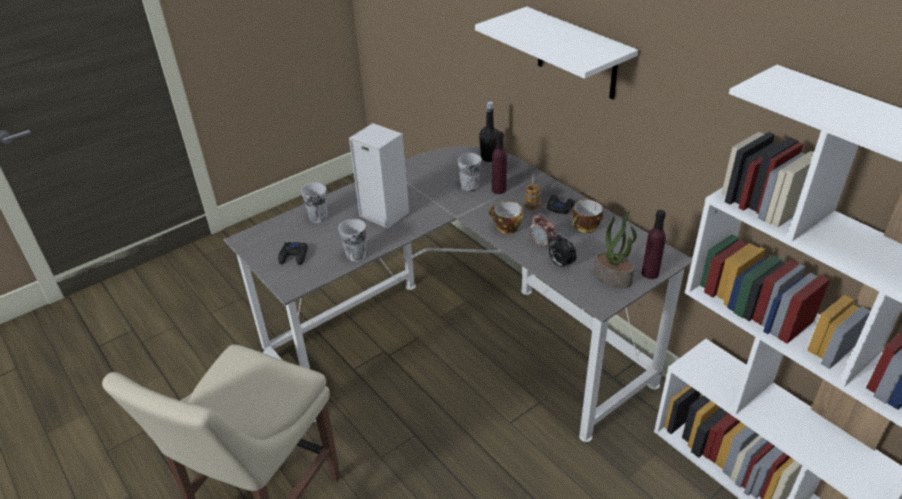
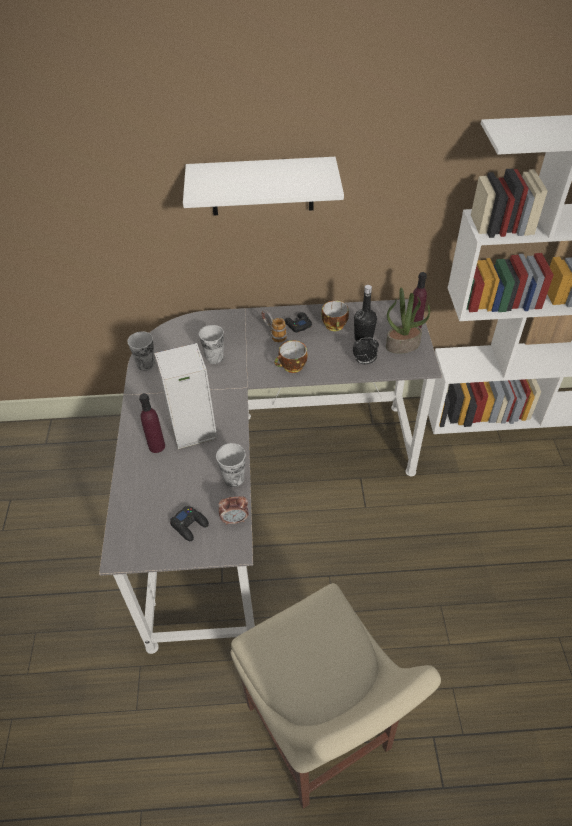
camera: 55 degrees left, 10 degrees up
cup [301,183,328,223] -> cup moved to [127,331,155,371]
black bottle [479,101,499,162] -> black bottle moved to [354,285,377,341]
purple bottle [492,131,507,194] -> purple bottle moved to [139,393,165,453]
alarm clock [530,213,556,249] -> alarm clock moved to [218,496,248,525]

